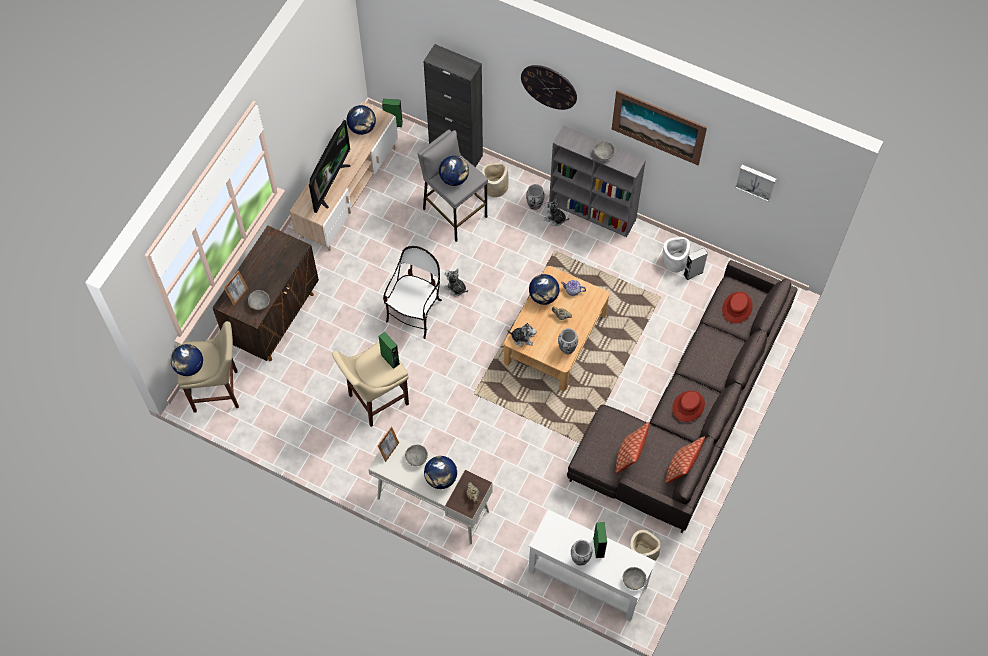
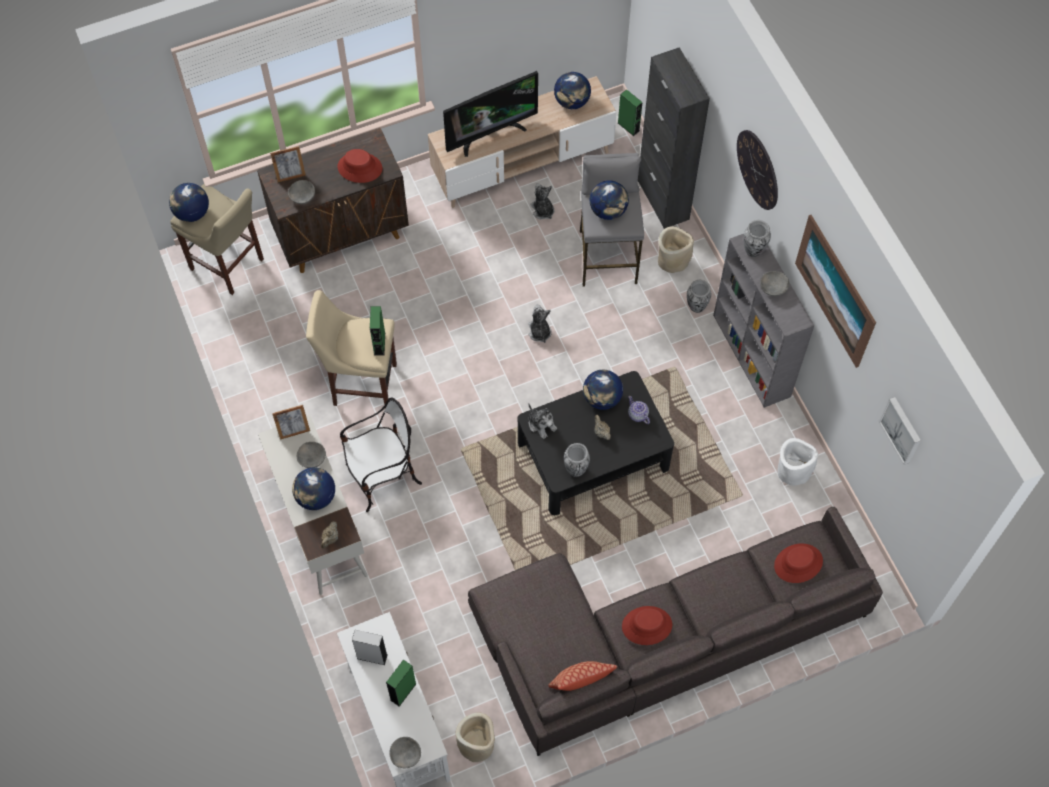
camera: 40 degrees right, 0 degrees up
chair [383,246,442,339] -> chair moved to [340,397,422,512]
beige coffee table [504,266,609,391] -> black coffee table [517,371,674,515]
plush toy [544,198,569,226] -> plush toy moved to [530,183,554,220]
vase [571,540,592,566] -> vase moved to [744,220,771,257]
pillow [615,422,650,474] -> none
grey speaker [683,248,708,280] -> grey speaker moved to [352,630,388,665]
none -> red hat [338,149,382,183]

